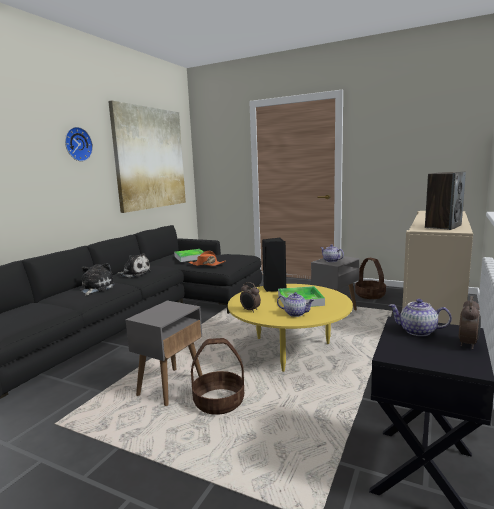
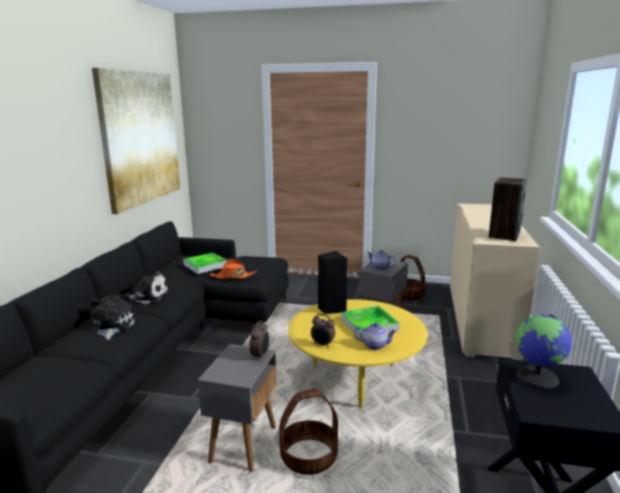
camera: 15 degrees left, 5 degrees up
wall clock [65,127,93,161] -> none
teapot [388,299,452,336] -> globe [516,314,572,389]
alarm clock [459,296,481,349] -> alarm clock moved to [249,320,269,361]

